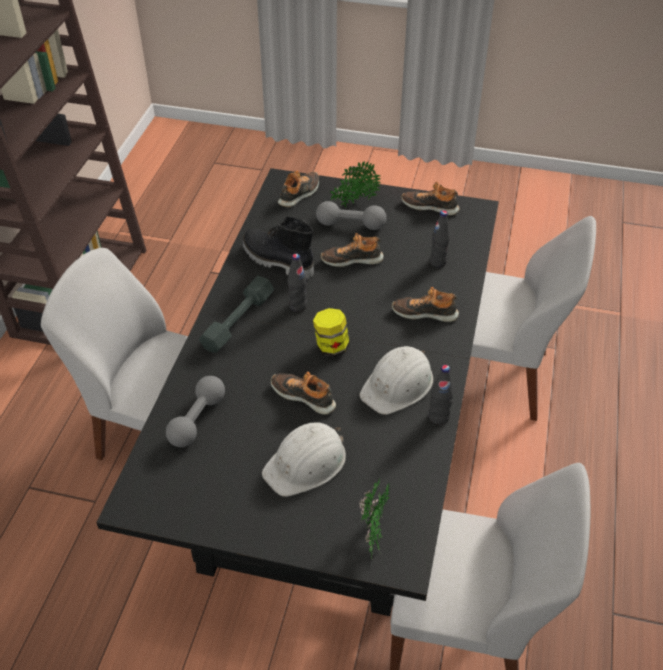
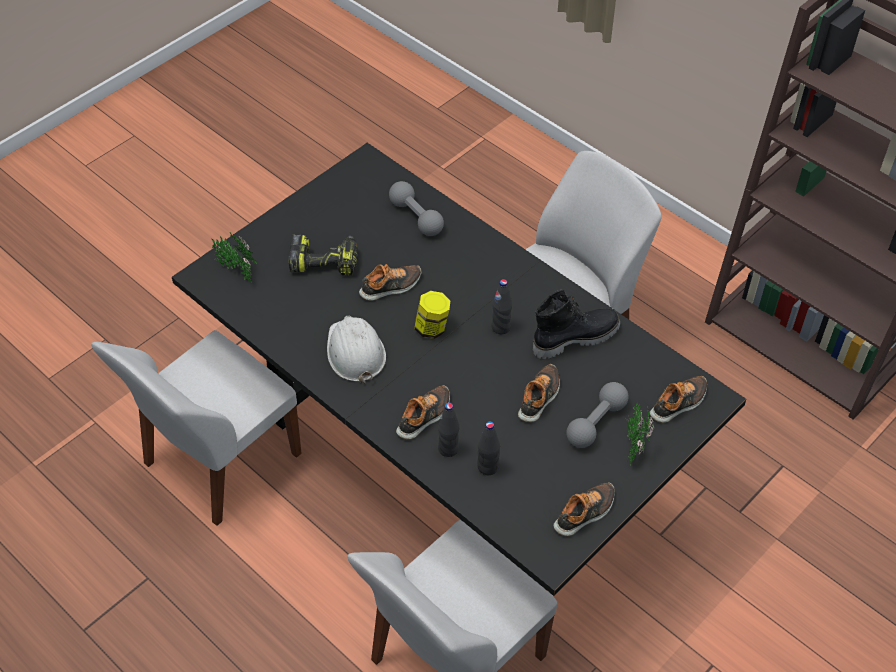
camera: 120 degrees right, 5 degrees up
grey dumbbell [199,276,274,353] -> none
white hard hat [262,422,346,497] -> power drill [288,234,358,276]
shoe [278,171,319,207] -> shoe turned 105 degrees counterclockwise [650,376,707,423]
black bottle [429,365,454,425] -> black bottle moved to [438,402,459,457]

